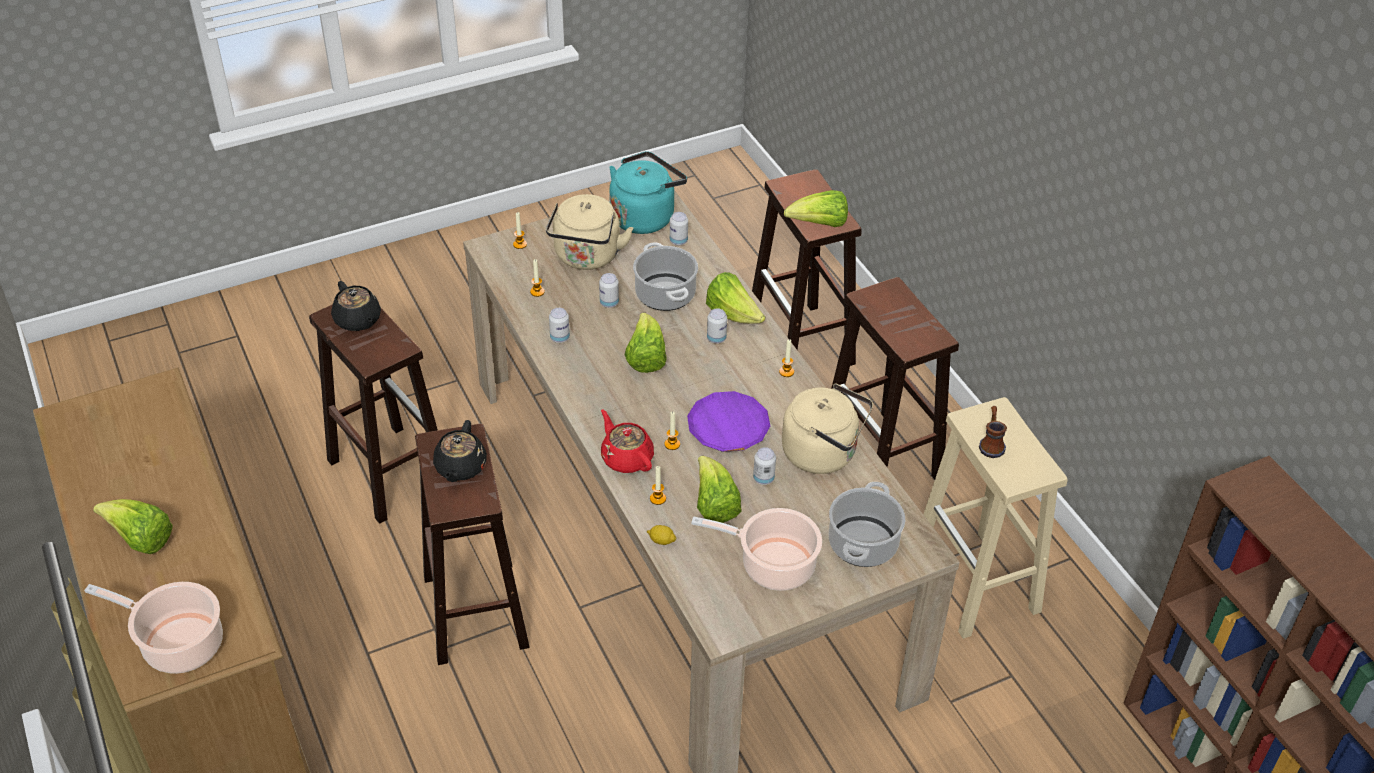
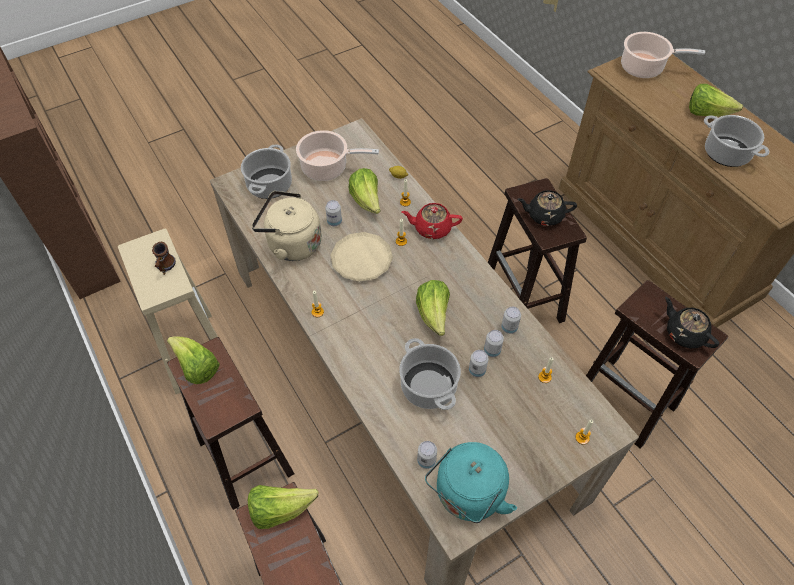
camera: 175 degrees right, 10 degrees up
black teapot [433,420,487,482] -> black teapot turned 90 degrees counterclockwise [517,190,577,226]
beige kettle [546,194,633,270] -> none
red teapot [601,409,654,473] -> red teapot turned 135 degrees clockwise [401,203,463,239]
purple plate [687,391,770,452] -> beige plate [330,232,393,282]
lettuce [706,272,765,324] -> lettuce moved to [167,336,220,384]
can [707,308,727,344] -> can moved to [484,330,504,357]
none -> cooking pot [704,115,769,167]

